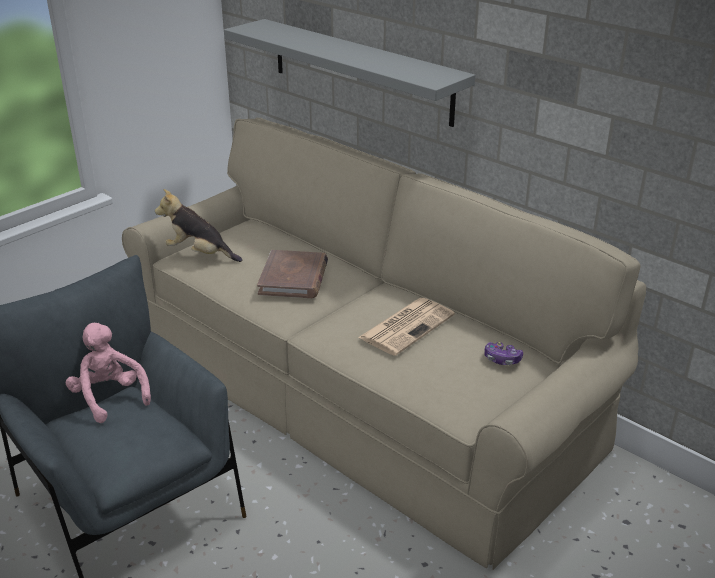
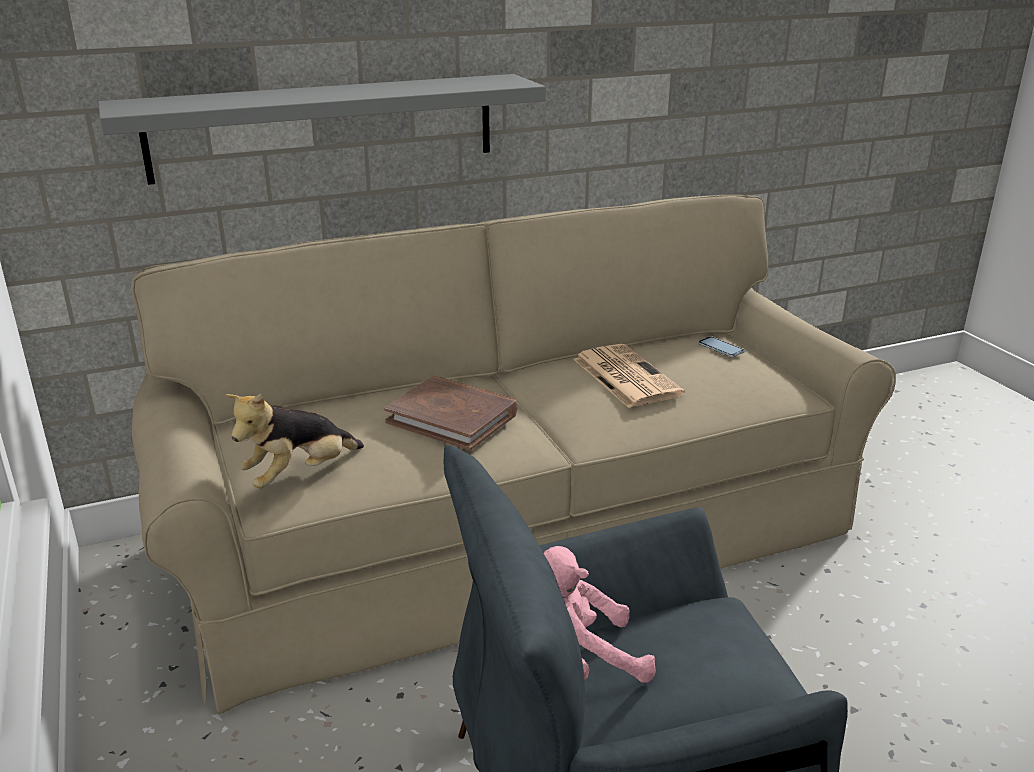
camera: 65 degrees left, 5 degrees down
game controller [484,342,523,365] -> phone [698,336,745,357]

